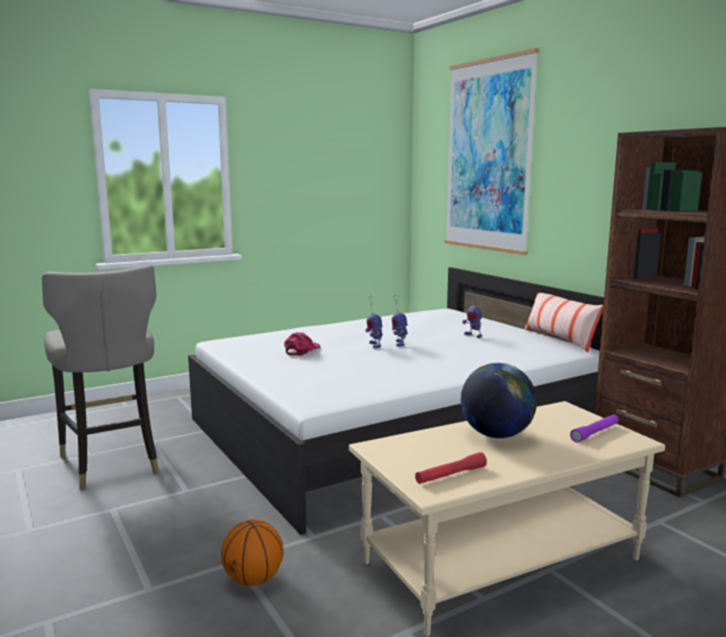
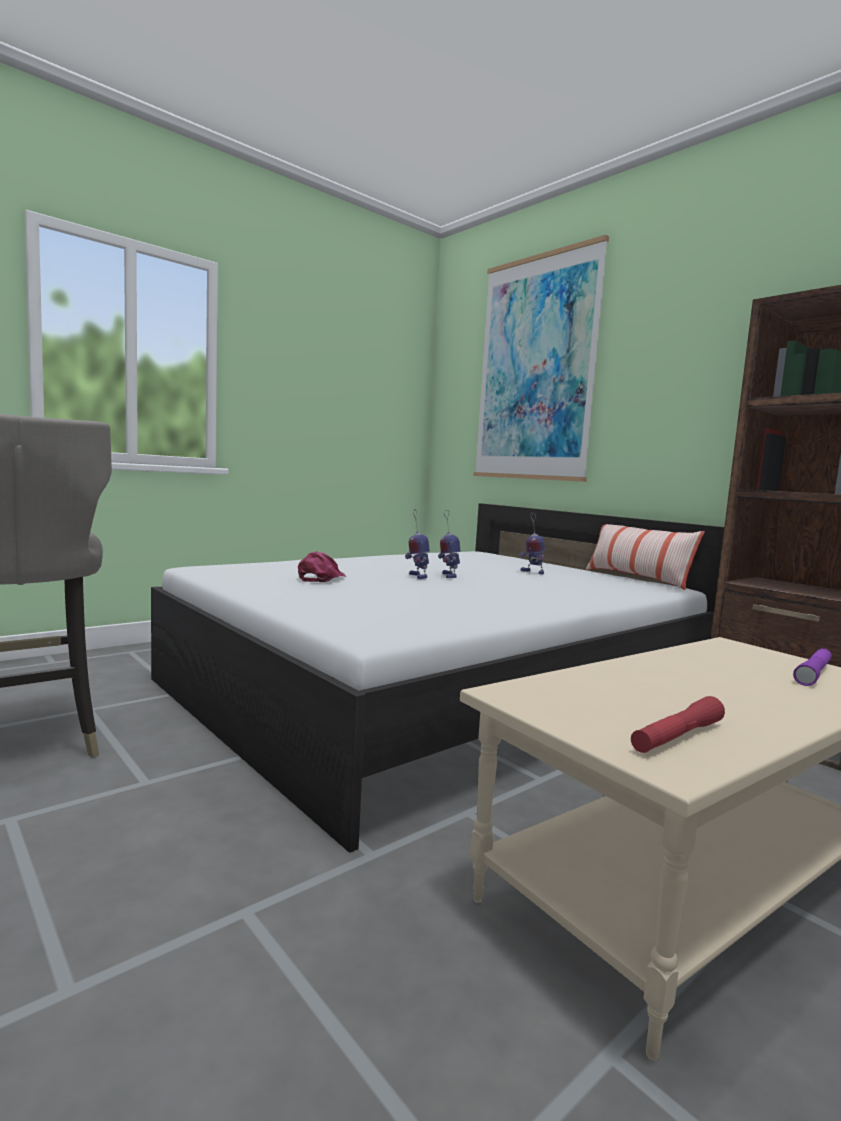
camera: 10 degrees left, 5 degrees down
basketball [221,519,283,586] -> none
globe [461,363,537,438] -> none

